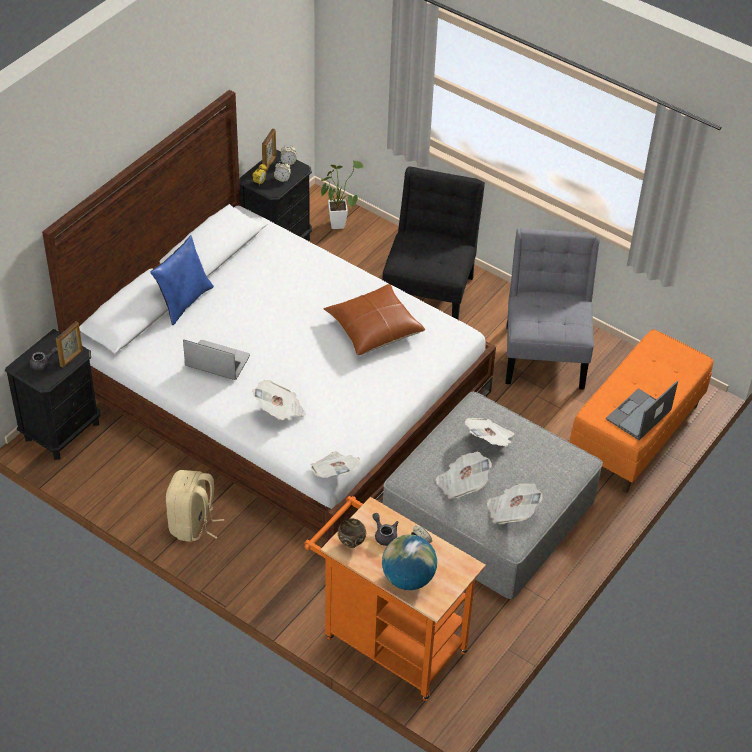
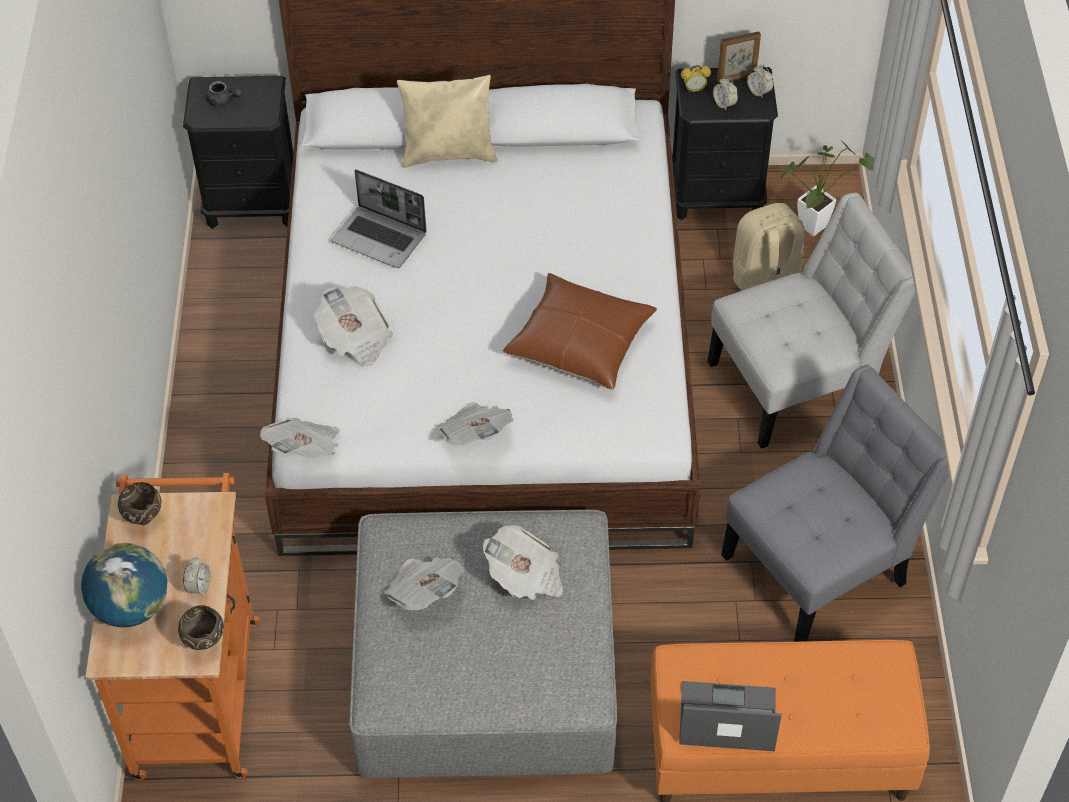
camera: 55 degrees right, 5 degrees up
picture frame [56,321,83,367] -> none
blue pillow [150,235,214,325] -> beige pillow [397,74,498,168]
beige backpack [166,470,224,542] -> beige backpack moved to [733,203,805,291]
laptop [183,340,250,380] -> laptop turned 135 degrees clockwise [331,169,427,268]
grey teapot [372,513,399,546] -> none
black chair [382,166,485,320] -> white chair [707,193,915,449]
newspaper [487,483,543,524] -> newspaper moved to [438,402,514,446]
none -> brown bowl [178,605,224,650]

